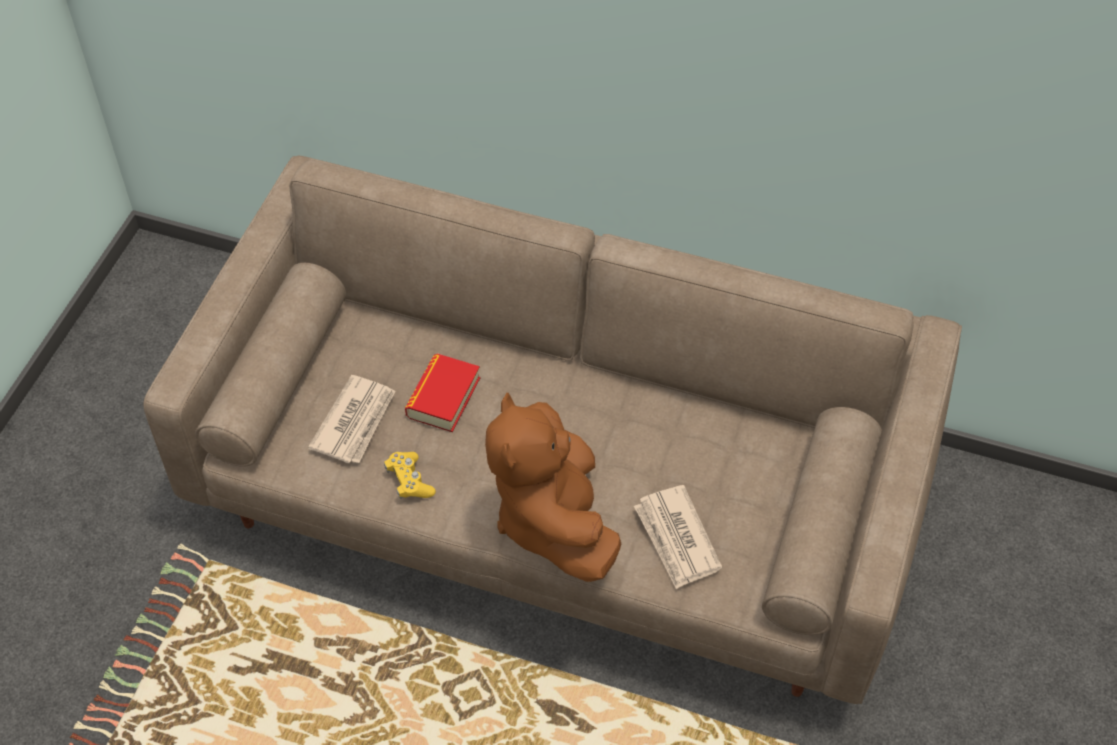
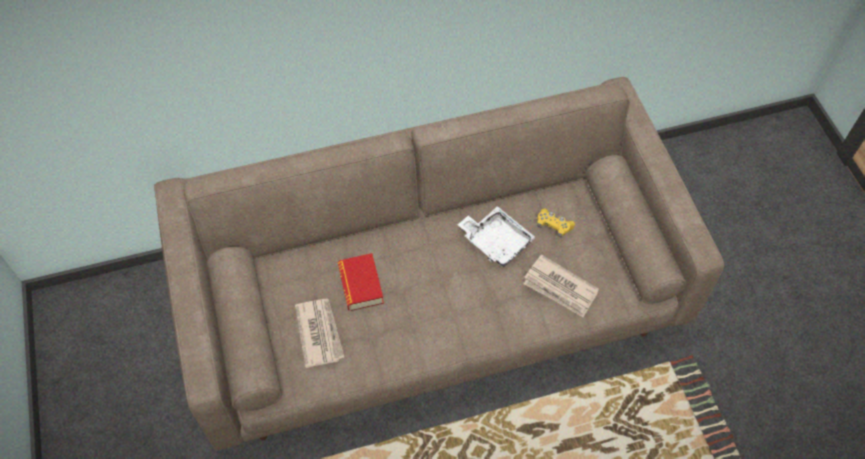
camera: 35 degrees left, 5 degrees up
yellow game controller [384,452,436,499] -> yellow game controller moved to [537,209,575,238]
brown plush toy [485,393,621,582] -> none
none -> white tray [458,206,536,267]

